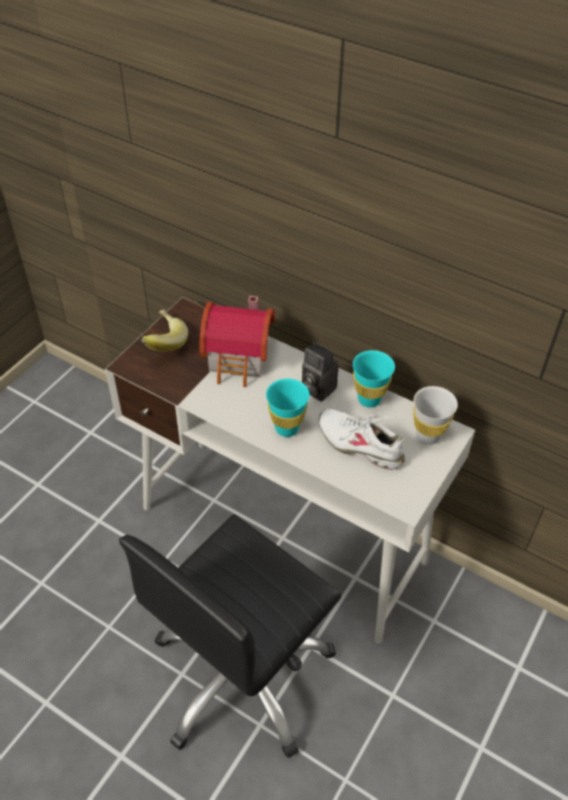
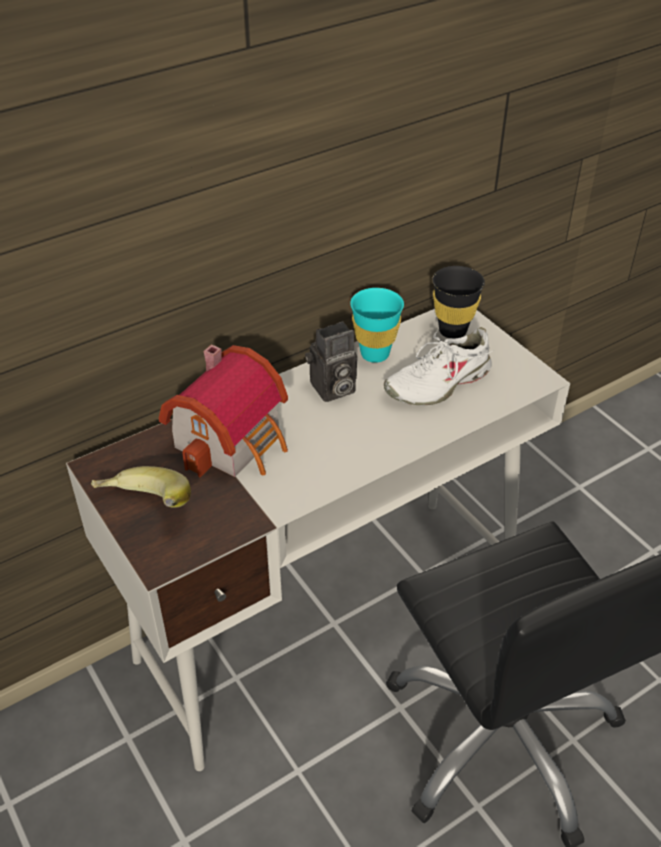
camera: 65 degrees left, 5 degrees down
turquoise cup [266,378,310,437] -> none
white cup [413,386,458,445] -> black cup [433,266,485,339]

